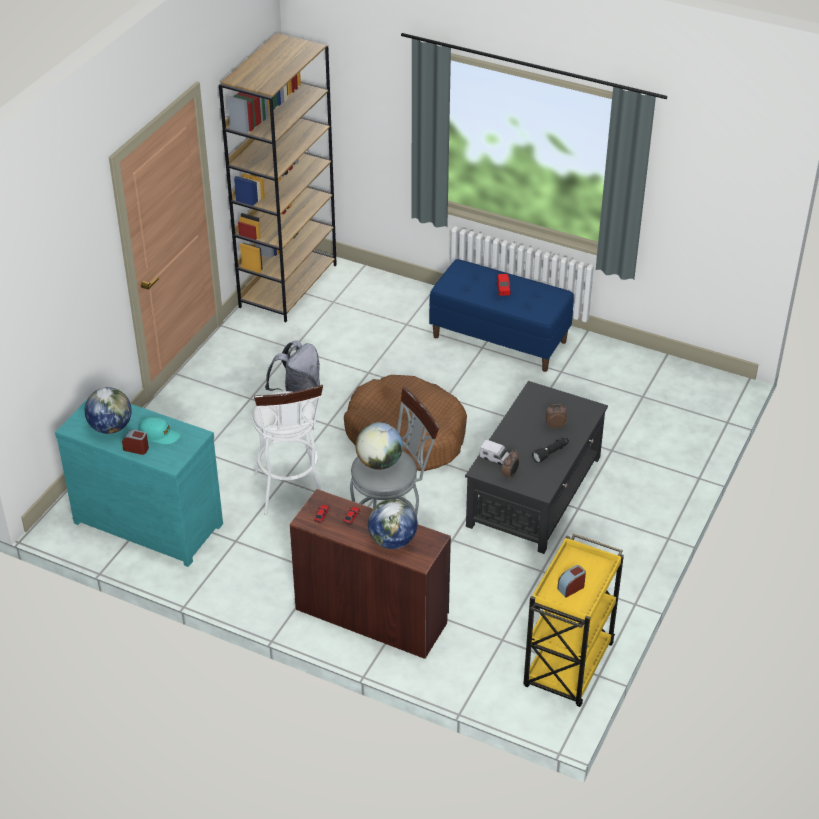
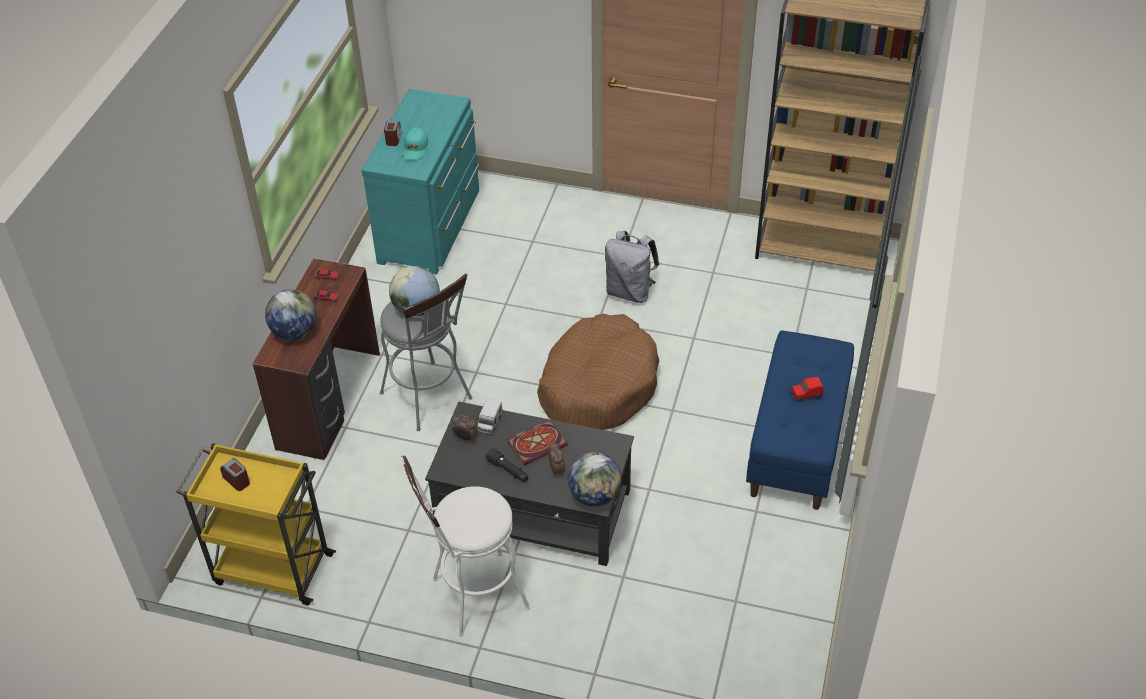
camera: 80 degrees right, 5 degrees up
globe [85,387,132,434] -> globe moved to [568,452,622,507]
white stool [253,385,323,515] -> white stool moved to [402,456,530,636]
none -> book [507,420,568,465]

